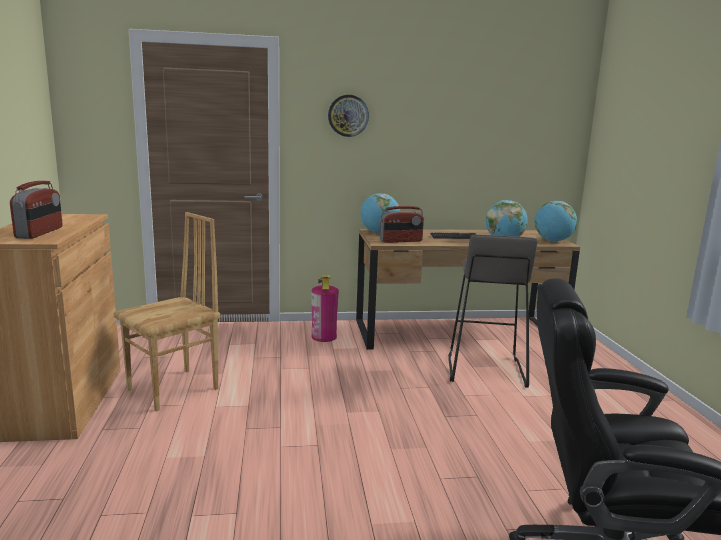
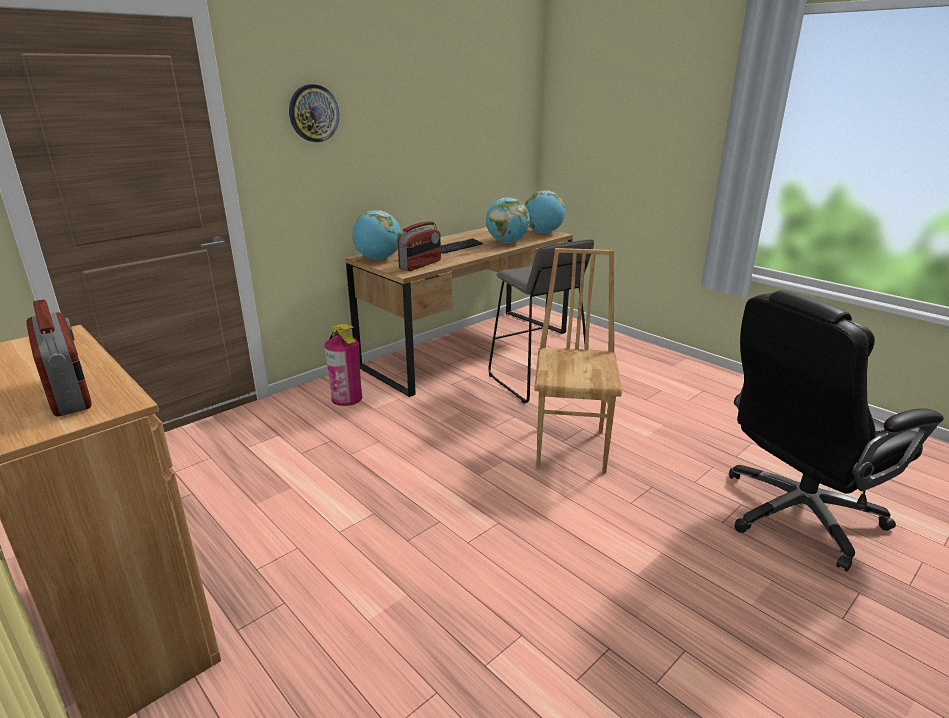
camera: 35 degrees left, 10 degrees up
brown chair [114,212,220,412] -> brown chair moved to [534,248,622,474]

